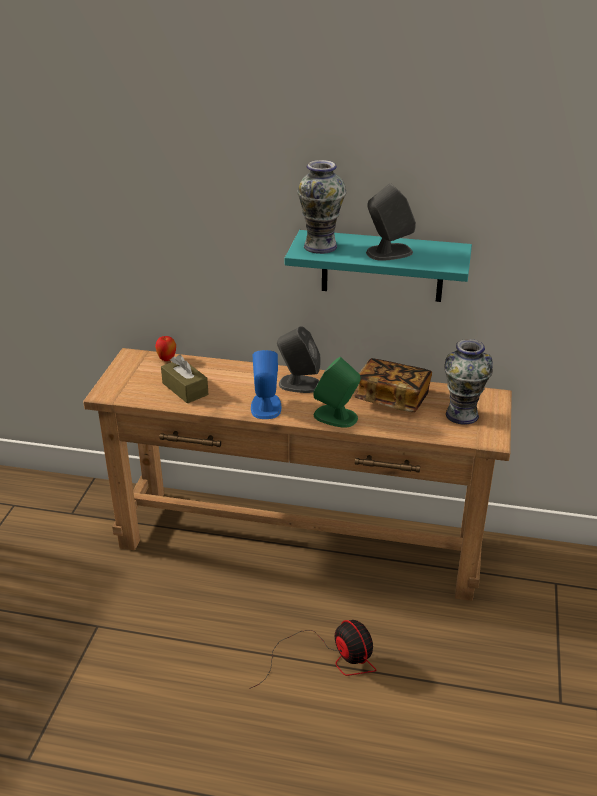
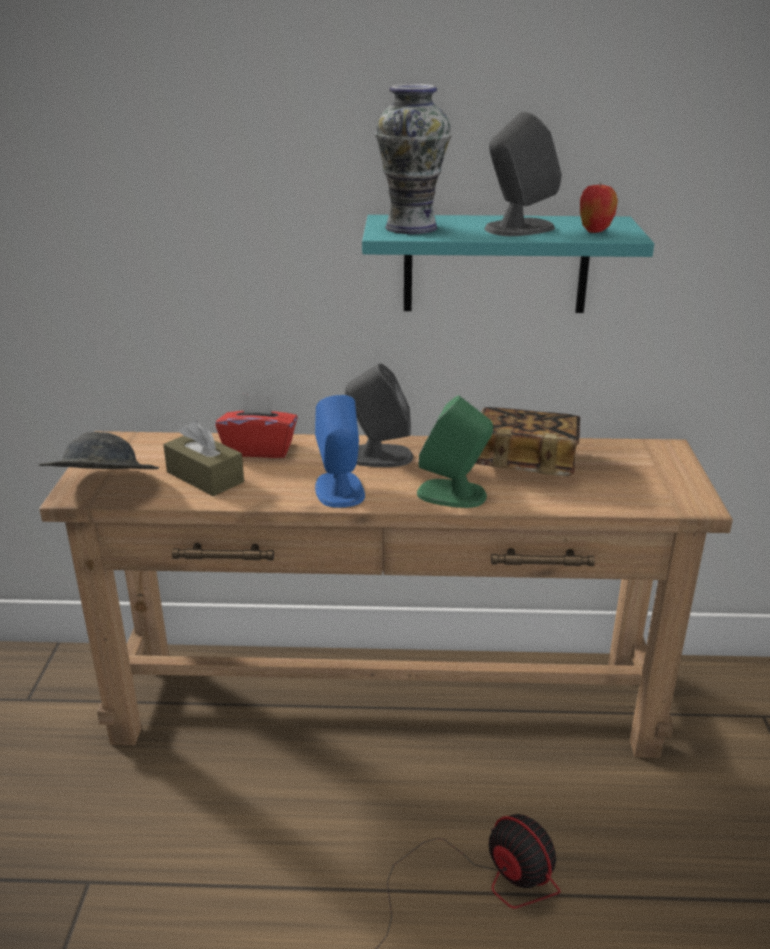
camera: 10 degrees left, 5 degrees down
apple [155,336,176,361] -> apple moved to [580,181,618,233]
vase [444,339,493,425] -> none
none -> grey hat [38,432,159,469]
none -> red tissue box [215,393,298,458]

